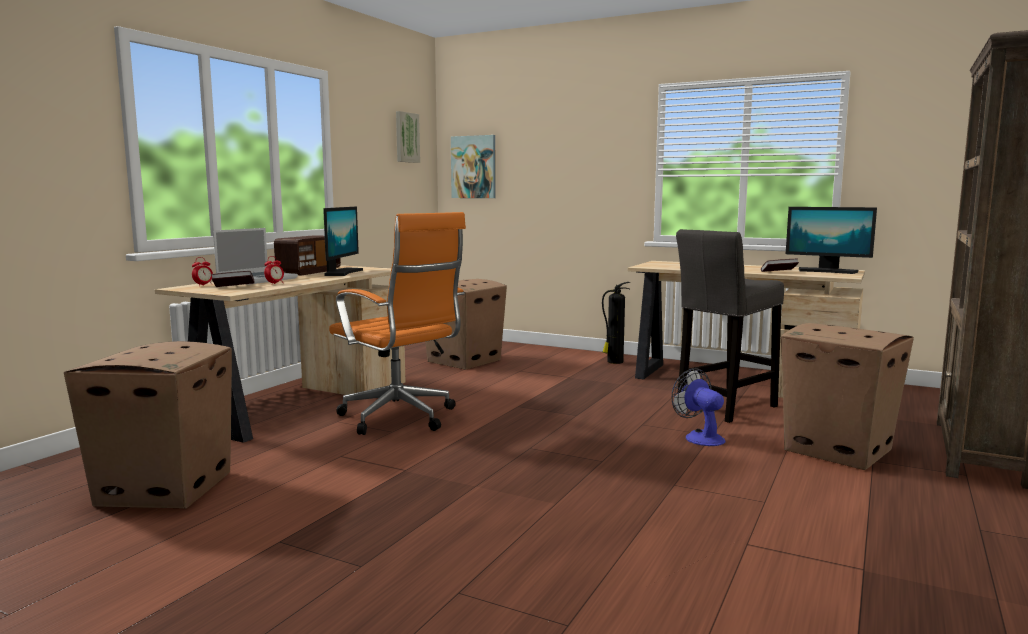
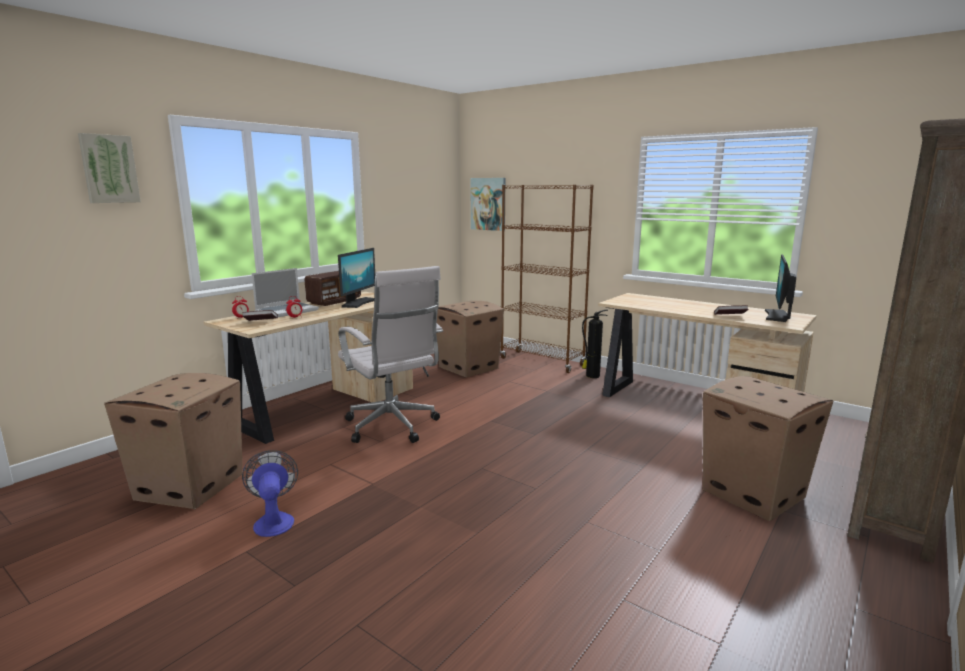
camera: 10 degrees right, 5 degrees up
orange office chair [329,212,466,435] -> white office chair [338,266,443,443]
picture [396,111,420,163] -> picture moved to [78,133,141,203]
fan [672,368,725,446] -> fan moved to [242,450,298,537]
grey stool [676,229,784,423] -> none
monitor [786,207,877,274] -> monitor turned 75 degrees clockwise [765,254,796,322]
none -> brown bookcase [500,185,594,373]

